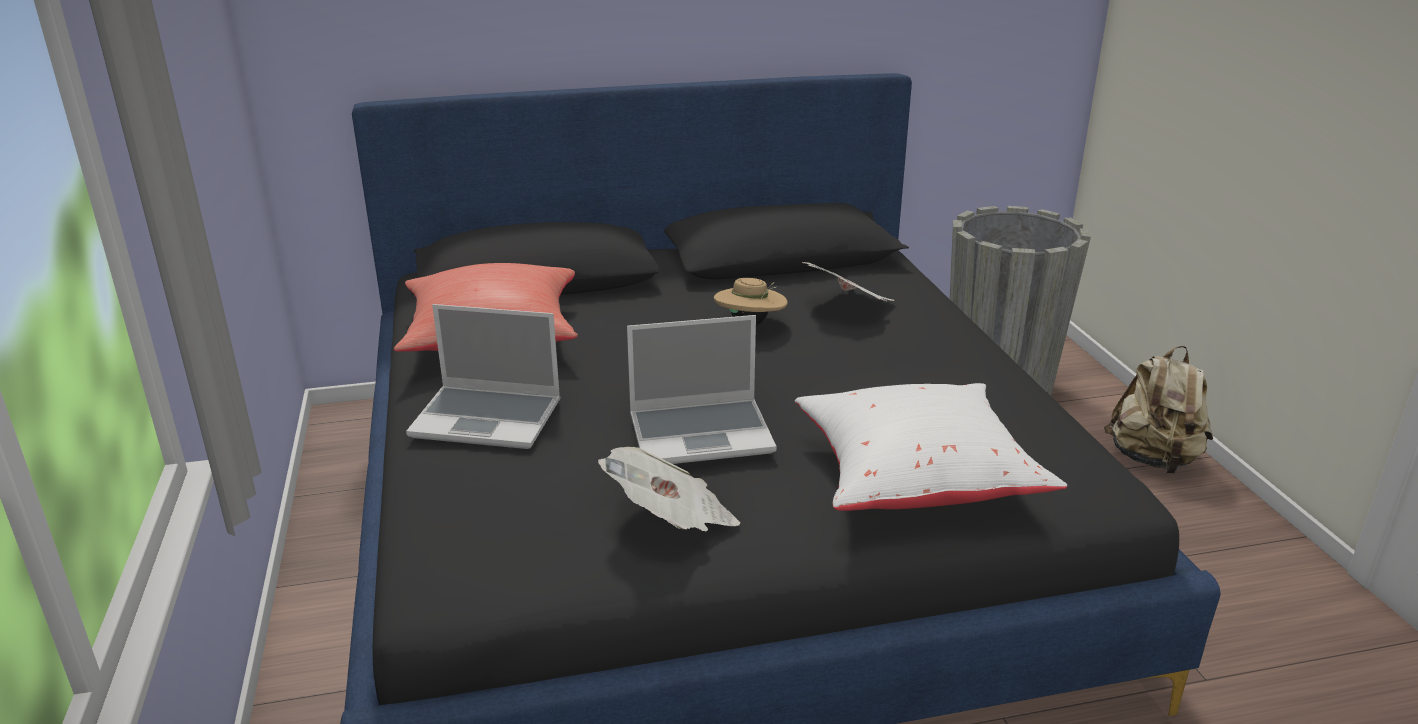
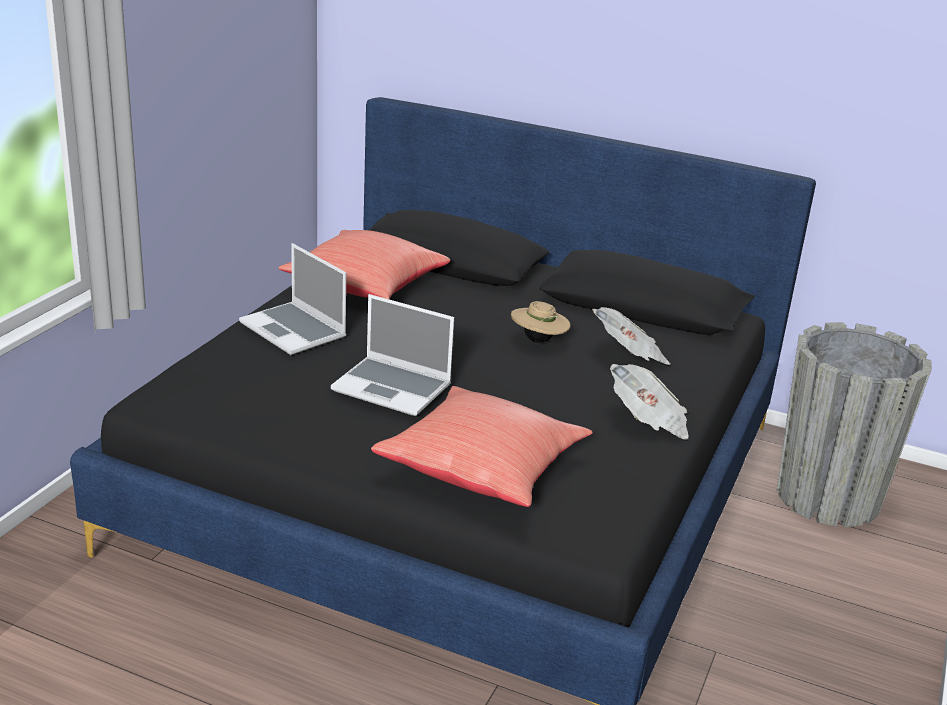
camera: 35 degrees right, 0 degrees up
newspaper [598,447,740,531] -> newspaper moved to [610,364,688,440]
white pillow [795,383,1067,511] -> red pillow [371,386,593,507]
beige backpack [1104,346,1213,473] -> none

